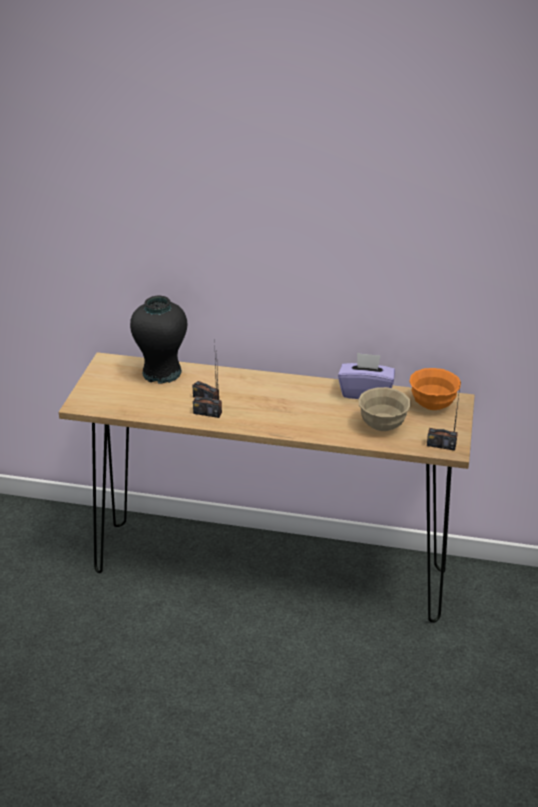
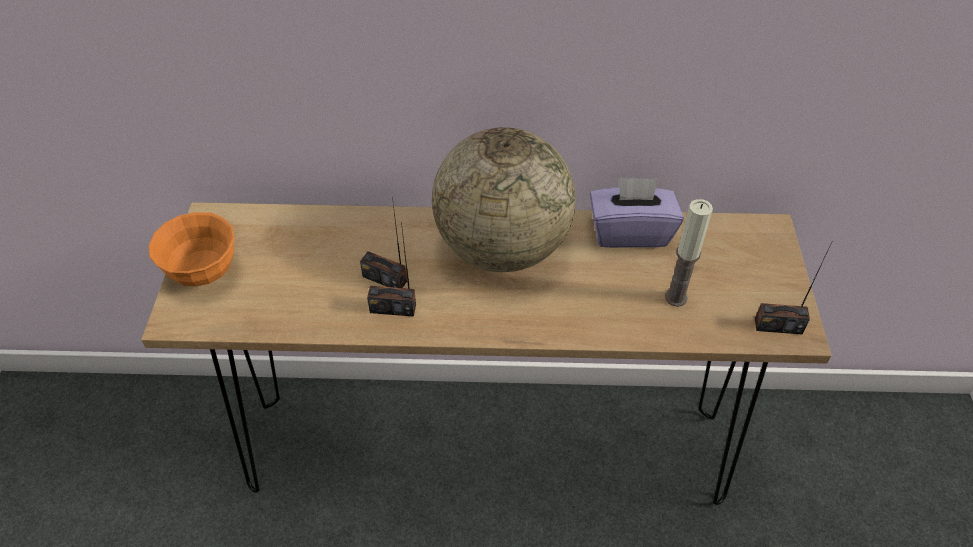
camera: 10 degrees left, 15 degrees up
black vase [130,296,187,384] -> none
beige bowl [358,387,411,431] -> candle [665,199,713,307]
orange bowl [409,368,461,410] -> orange bowl moved to [149,212,235,286]
none -> globe [432,127,576,272]

